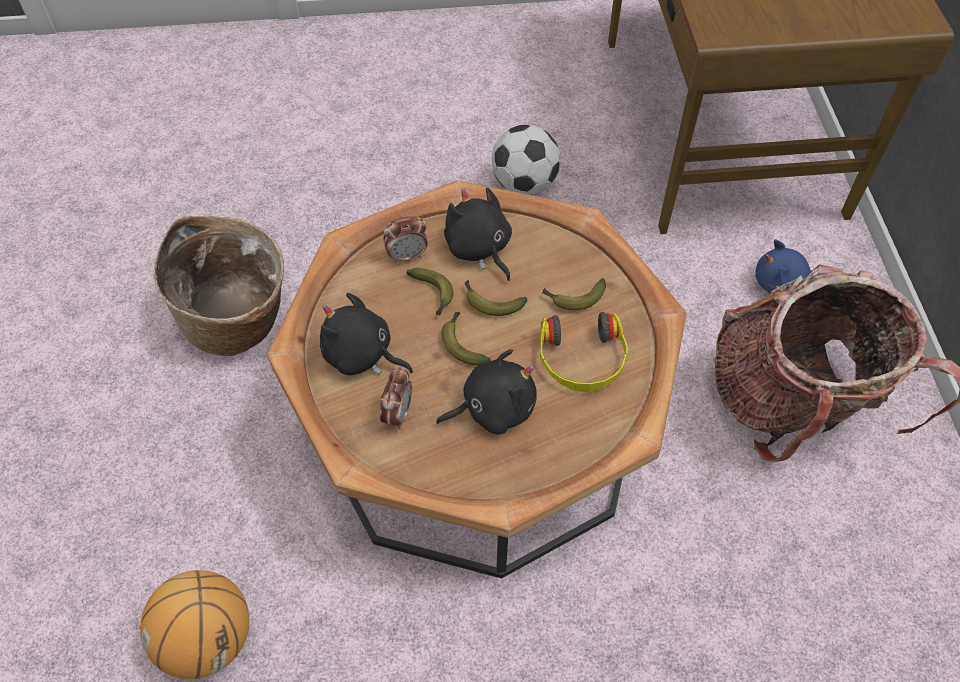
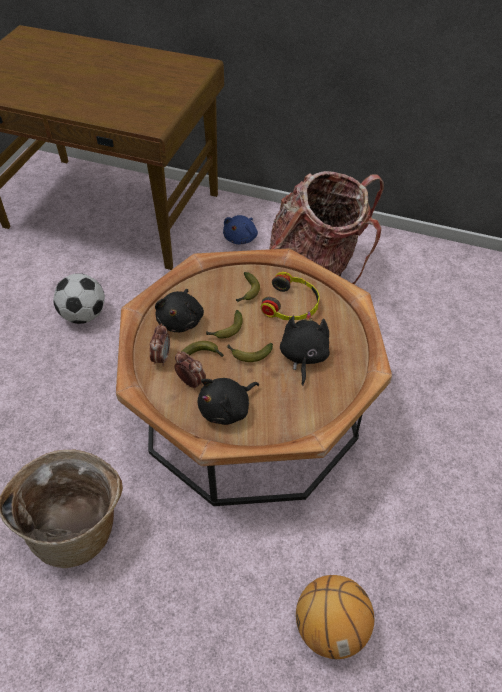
camera: 65 degrees left, 5 degrees down
alarm clock [380,367,412,429] -> alarm clock moved to [174,351,206,390]
black plush toy [444,188,512,281] -> black plush toy turned 75 degrees counterclockwise [155,289,204,332]

